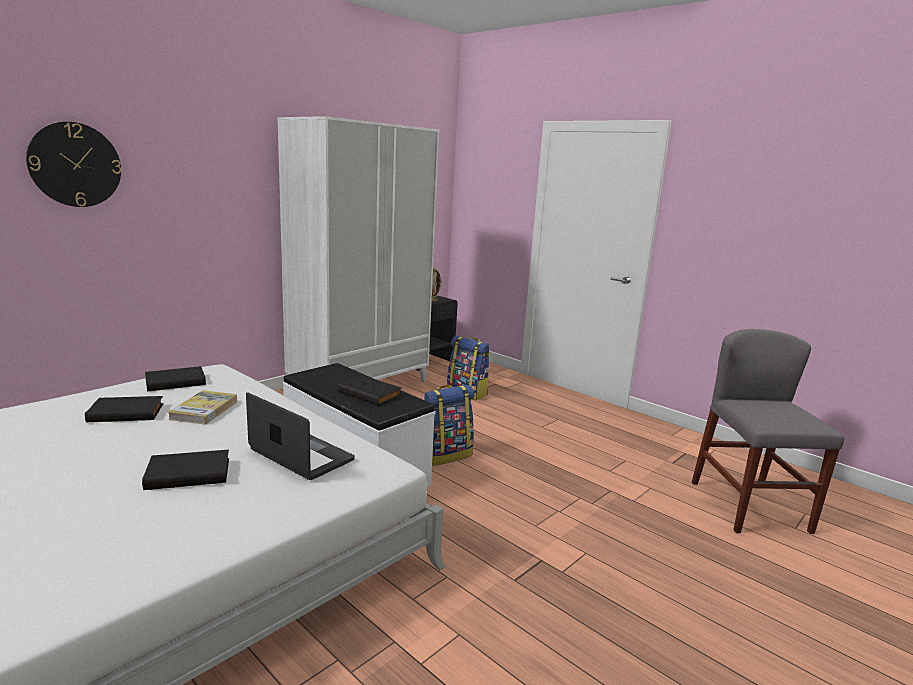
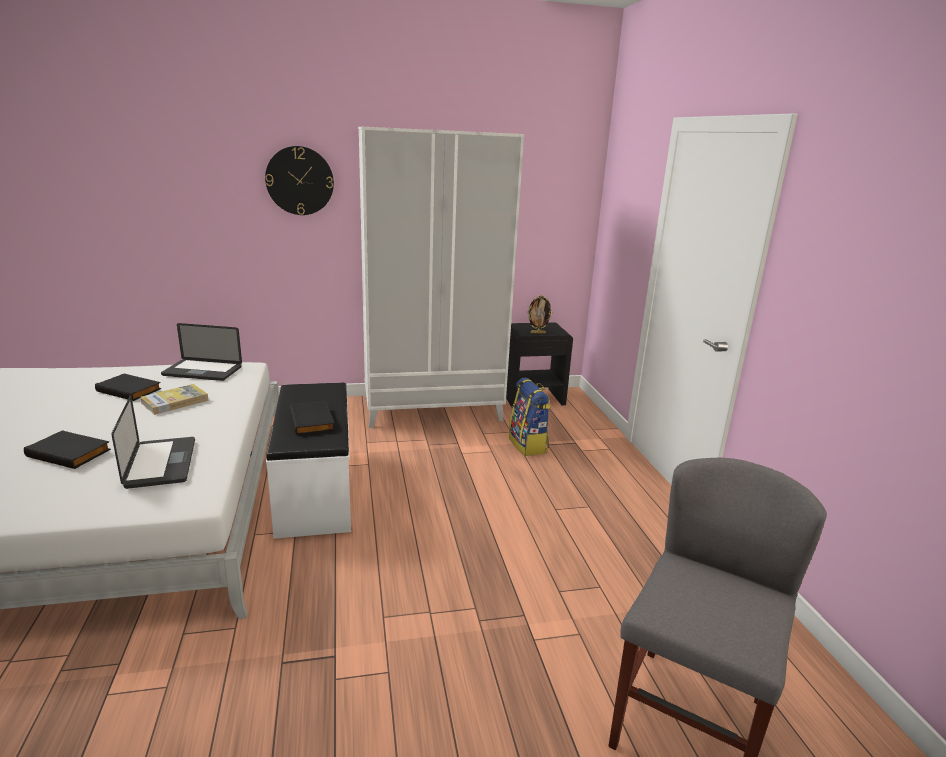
camera: 35 degrees right, 5 degrees up
wall clock [26,122,122,207] -> wall clock moved to [265,146,334,215]
black book [145,366,206,391] -> laptop [161,323,242,381]
backpack [424,385,474,466] -> none

